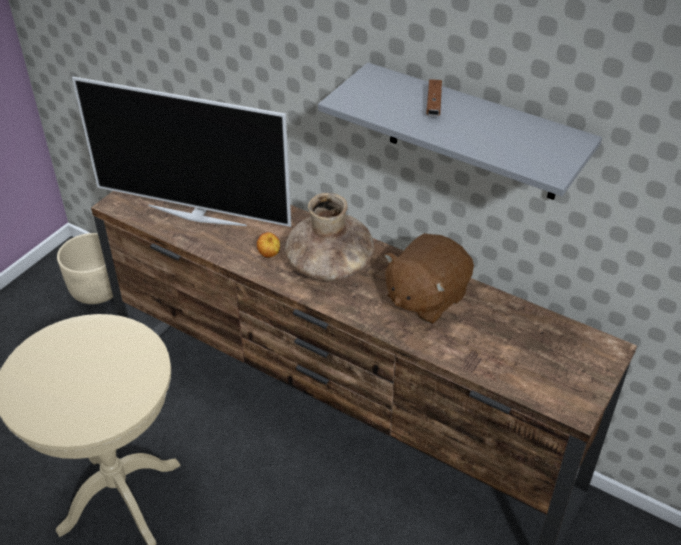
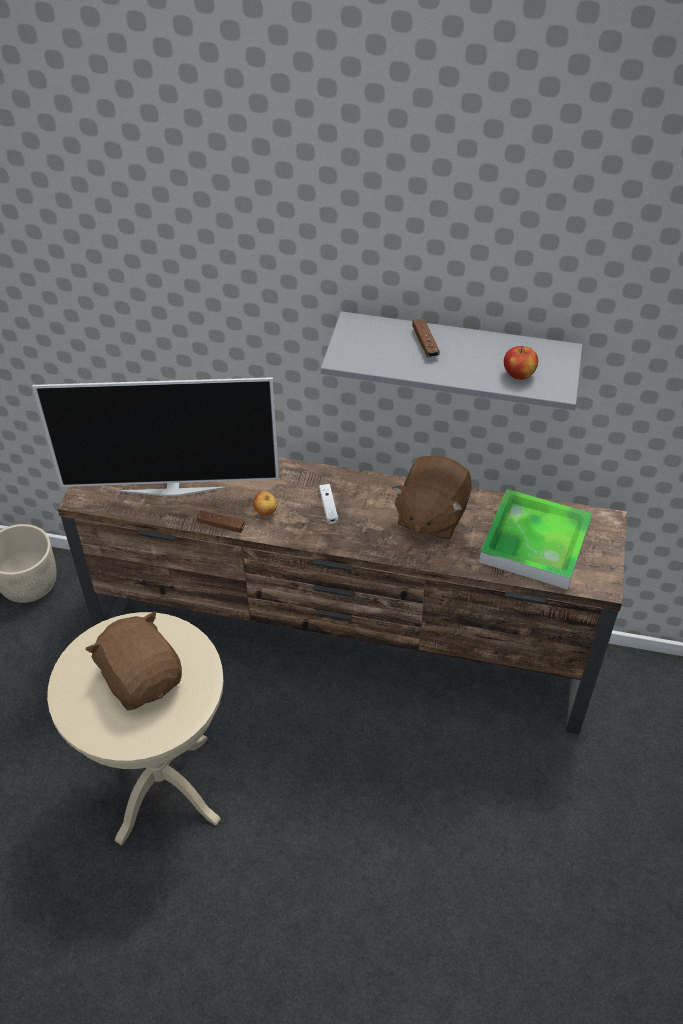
camera: 20 degrees left, 5 degrees up
brown vase [285,193,374,281] -> white game controller [319,484,338,524]
none -> brown plush toy [85,611,182,711]
none -> brown game controller [197,510,244,533]
none -> tray [479,489,593,590]
none -> apple [504,346,538,380]

